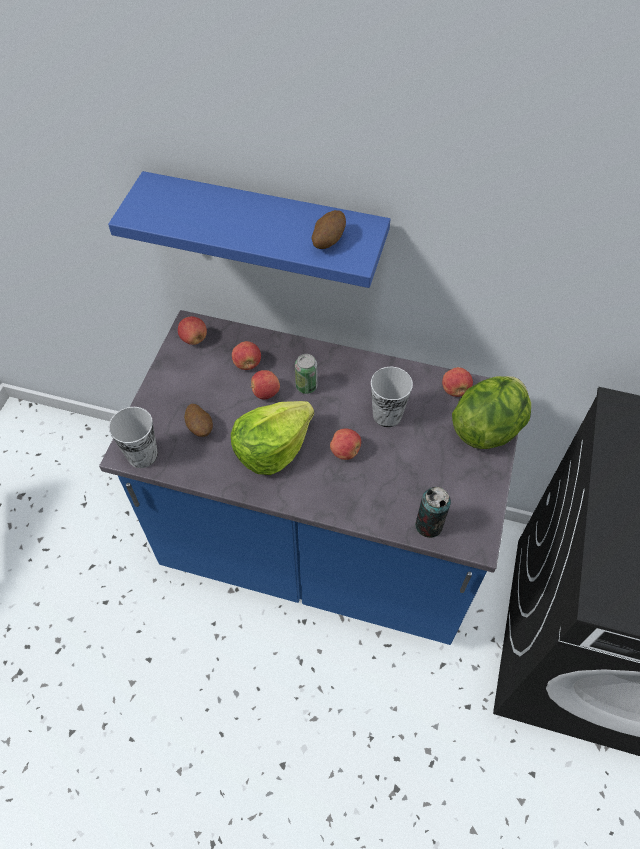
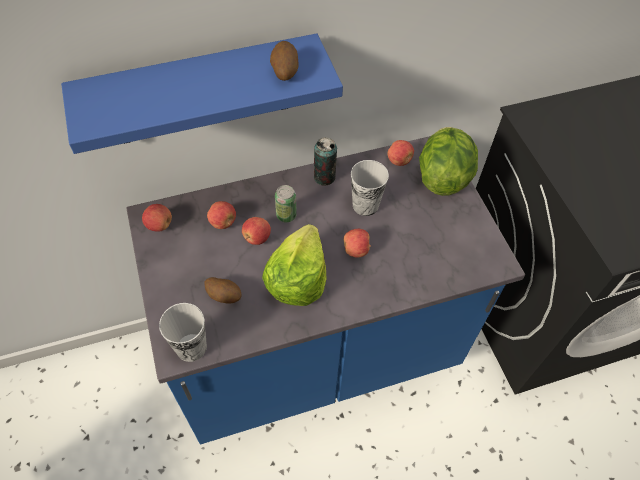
camera: 35 degrees left, 0 degrees up
can [415,487,451,538] -> can moved to [314,137,337,185]

